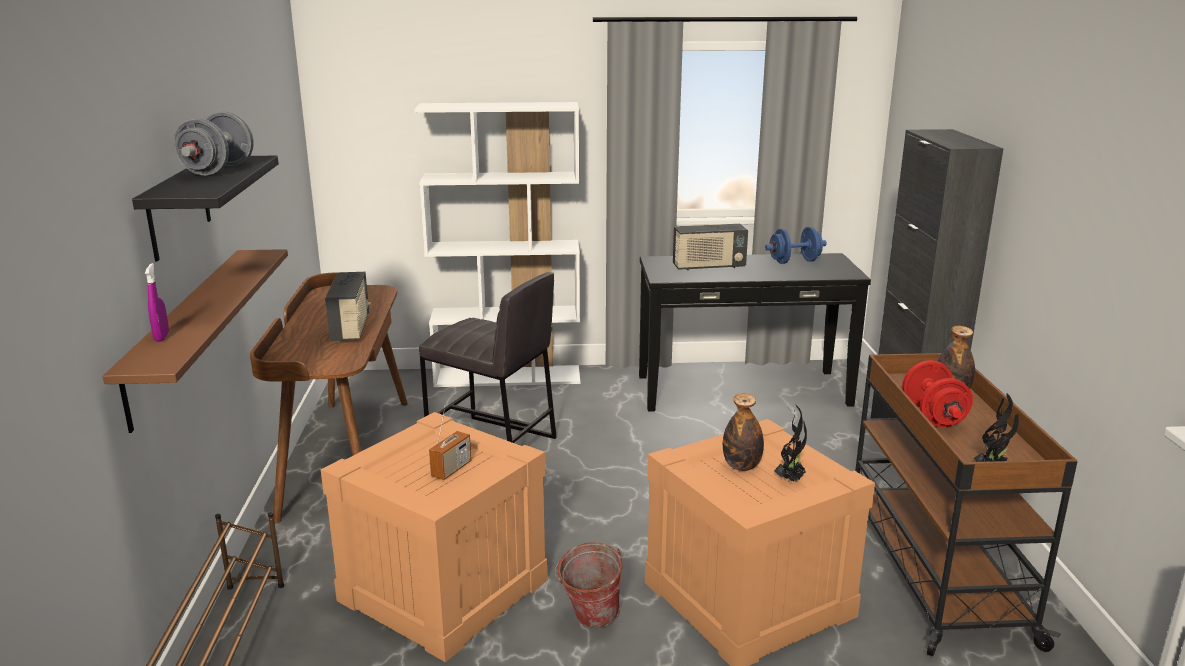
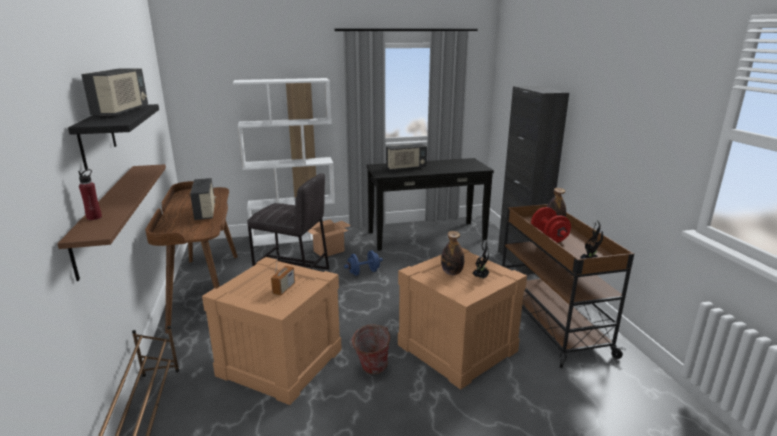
camera: 10 degrees left, 0 degrees up
purple spray bottle [145,263,169,342] -> red bottle [78,169,102,220]
grey dumbbell [174,111,254,175] -> radio [81,69,148,116]
blue dumbbell [765,227,827,264] -> blue dumbbell moved to [344,250,383,276]
none -> cardboard box [308,219,351,258]

